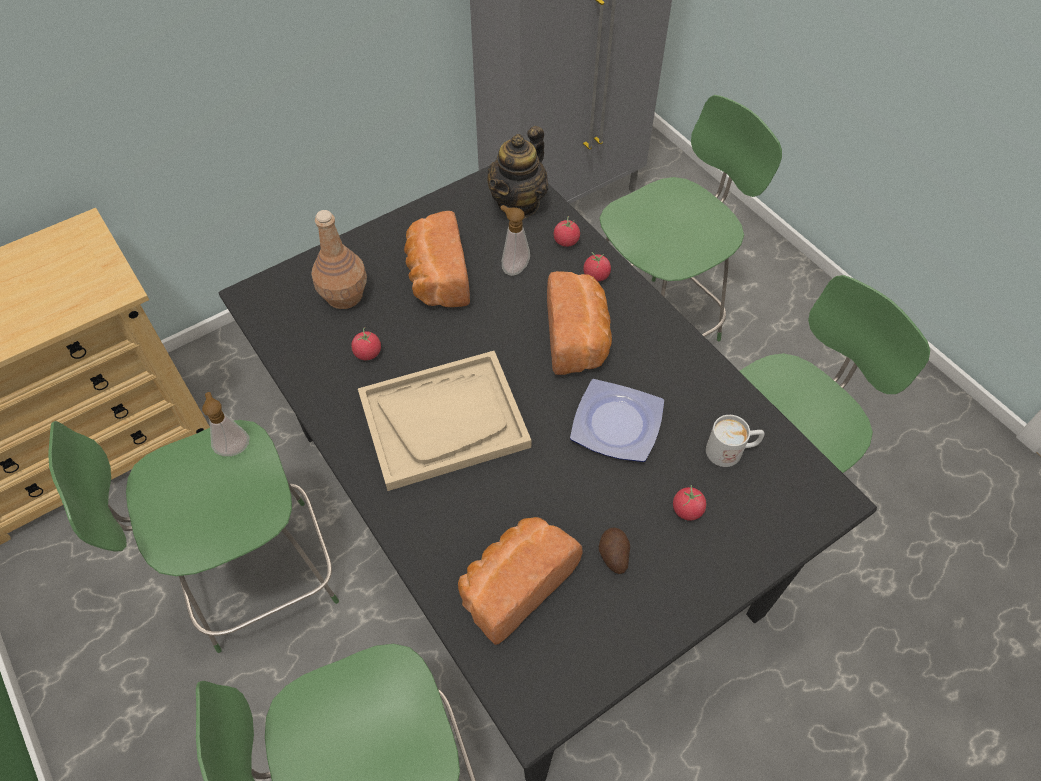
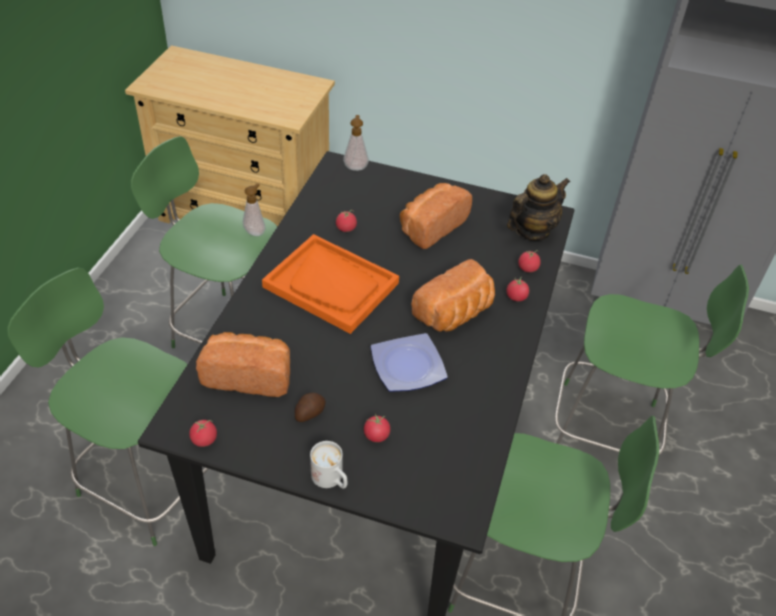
camera: 50 degrees right, 10 degrees down
brown bottle [311,210,367,309] -> none
beige tray [358,351,531,491] -> orange tray [262,234,399,334]
teapot [487,126,548,219] -> teapot turned 150 degrees clockwise [507,174,570,241]
soap dispenser [500,205,530,276] -> soap dispenser moved to [343,115,369,171]
white mug [706,415,764,467] -> white mug moved to [310,441,347,489]
none -> tomato [189,420,217,447]

